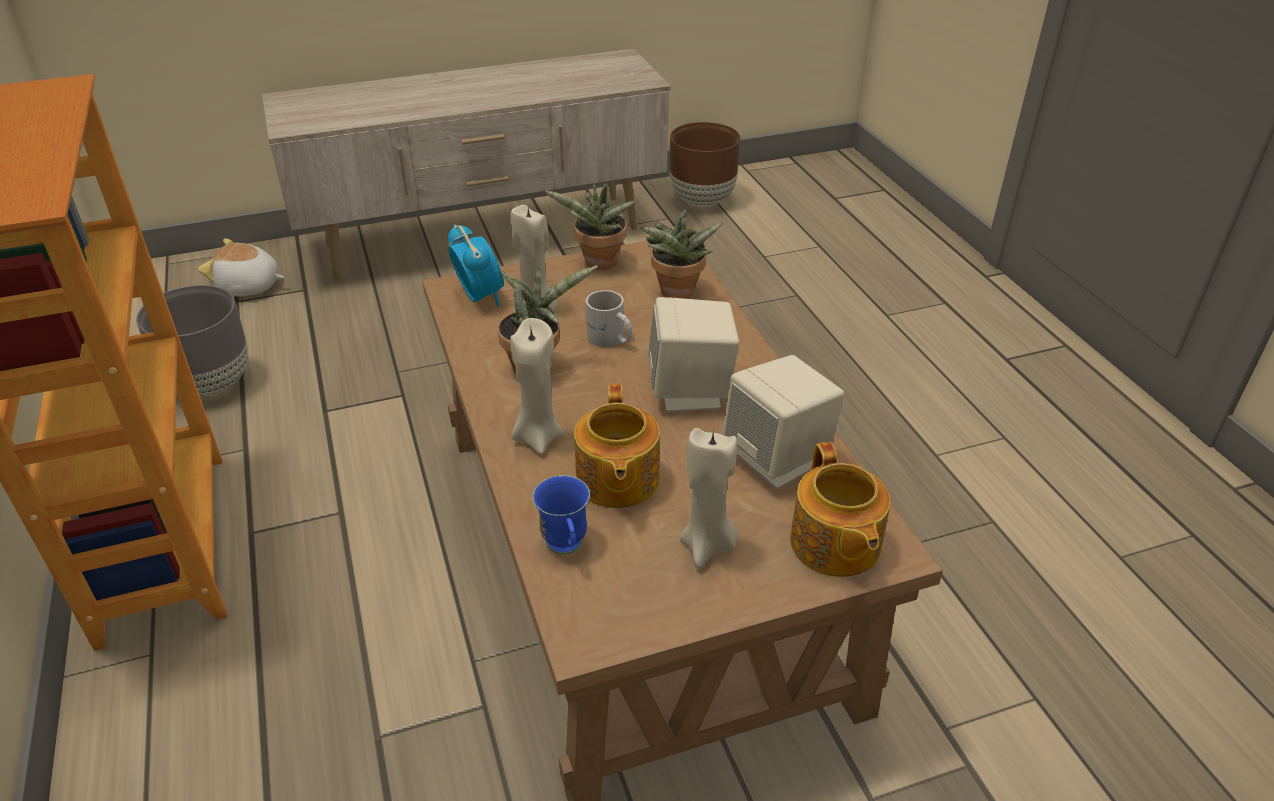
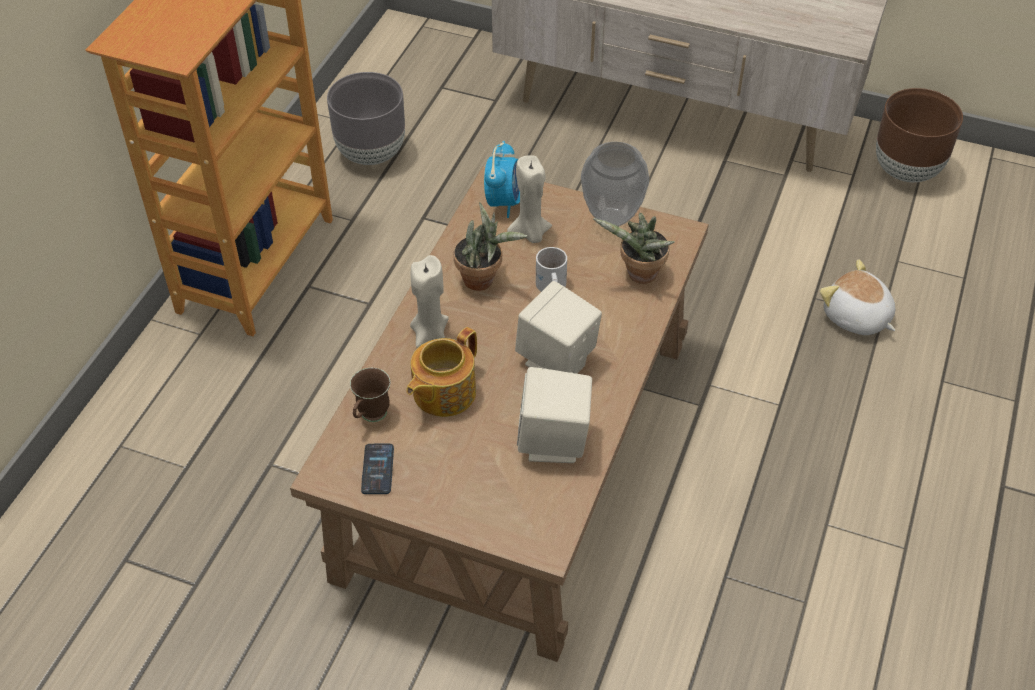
camera: 40 degrees right, 10 degrees up
plush toy [198,238,284,296] -> plush toy moved to [820,259,896,335]
blue mug [533,475,590,554] -> brown mug [350,368,390,422]
potted plant [543,183,636,270] -> vase [581,142,649,227]
beige candle [680,428,738,569] -> none
teapot [790,442,891,577] -> none
none -> phone [361,444,394,494]

